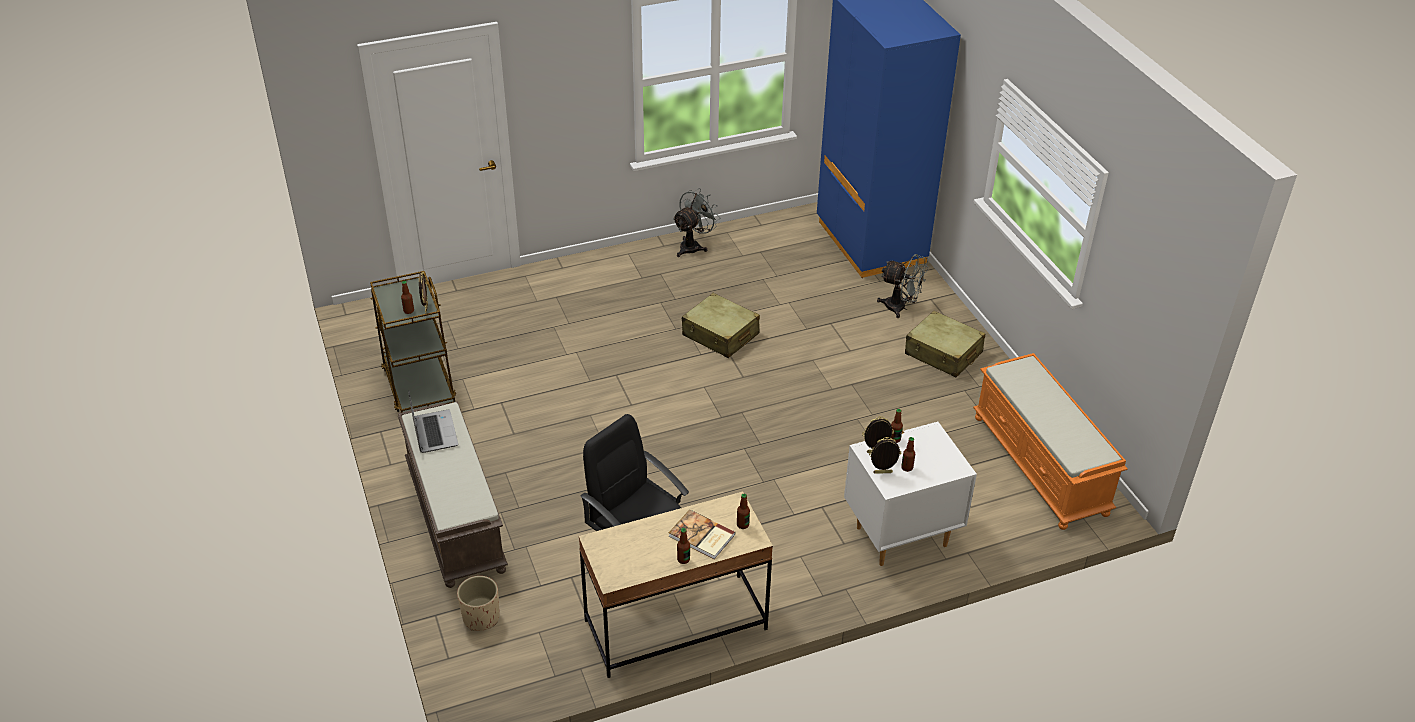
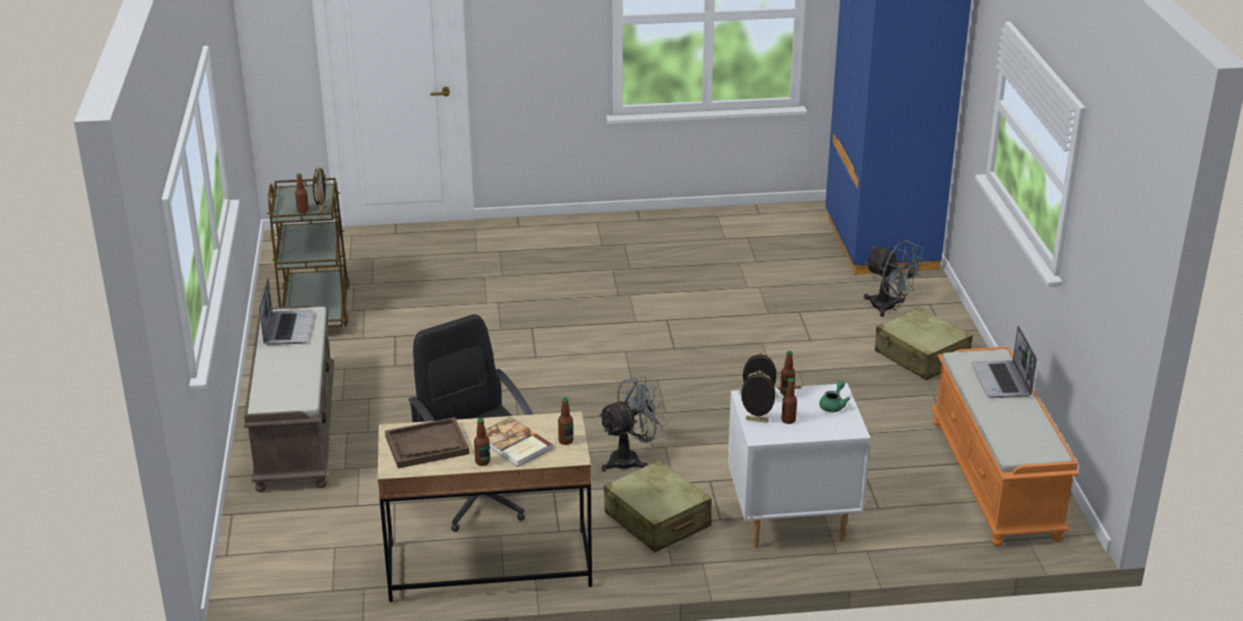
camera: 15 degrees right, 10 degrees down
beige planter [457,576,500,631] -> none
grey fan [673,188,720,257] -> grey fan moved to [598,376,668,472]
beige suitcase [682,293,760,358] -> beige suitcase moved to [604,460,712,552]
none -> brown tray [385,417,470,468]
none -> green teapot [819,380,850,412]
none -> laptop [971,326,1037,398]

